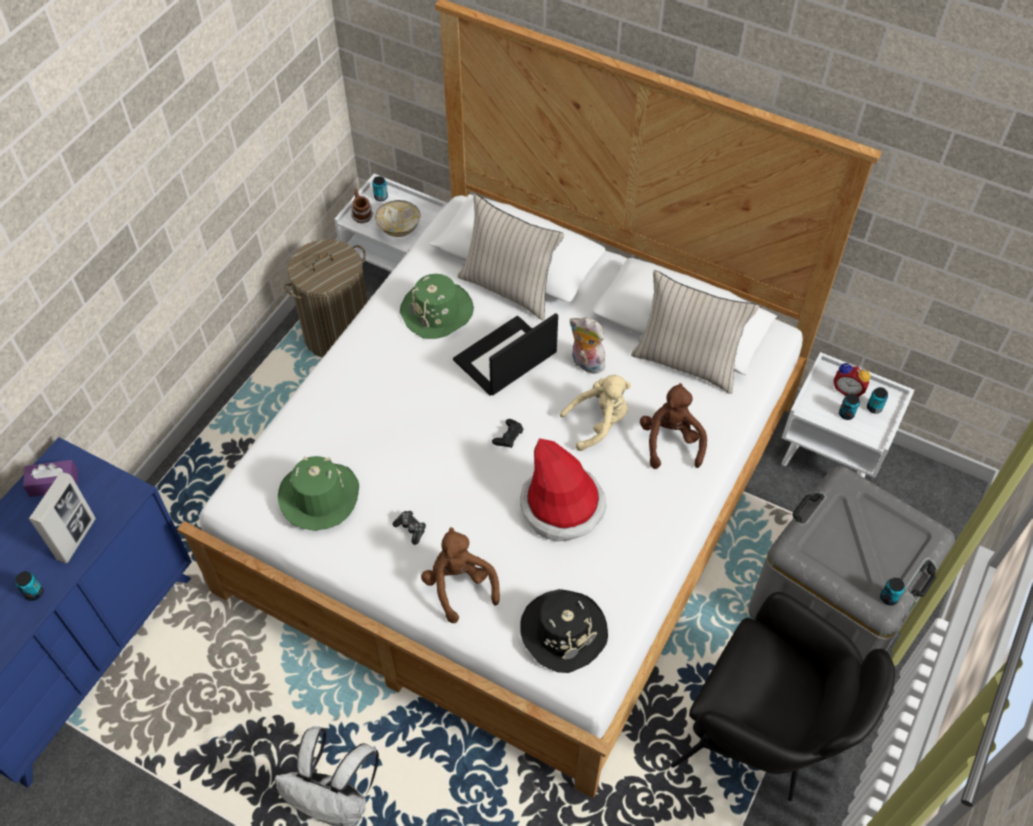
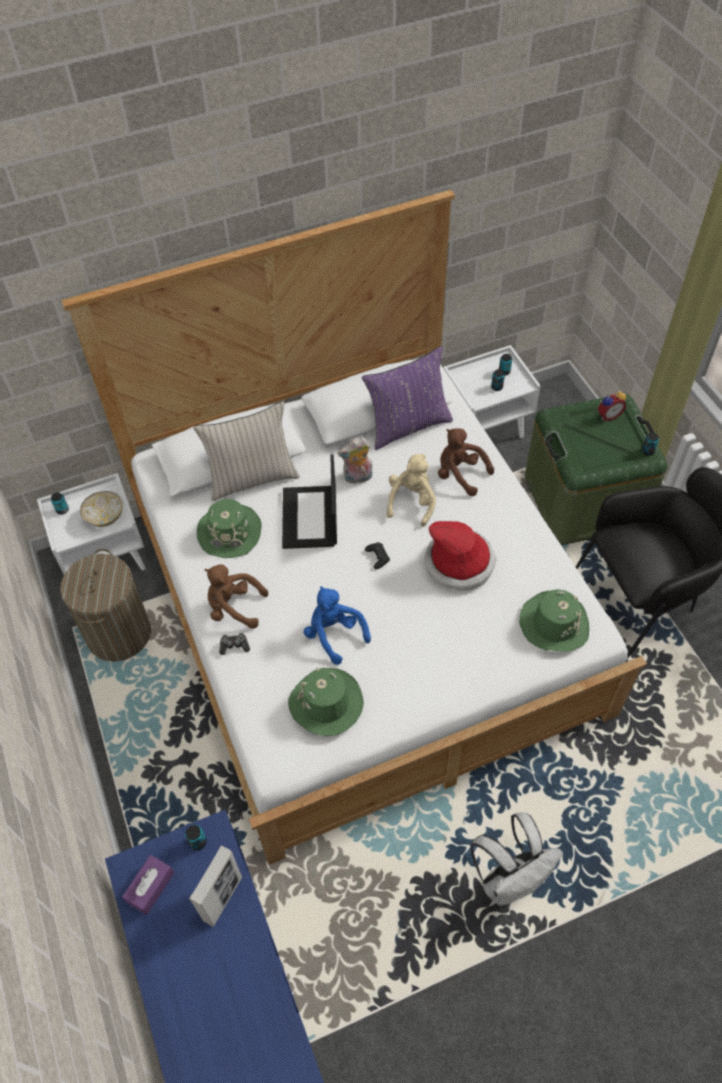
camera: 50 degrees left, 0 degrees up
can [15,571,43,601] -> can moved to [185,825,207,850]
picture frame [29,472,96,563] -> picture frame turned 60 degrees clockwise [189,845,242,927]
mug [351,188,373,223] -> none
game controller [392,510,426,545] -> game controller moved to [219,633,250,655]
brown plush toy [421,527,500,623] -> brown plush toy moved to [205,564,268,629]
black hat [520,589,608,673] -> green hat [519,589,589,652]
beige pillow [631,270,759,394] -> purple pillow [362,346,453,450]
grey storage box [748,466,955,661] -> green storage box [525,394,668,545]
alarm clock [833,363,870,397] -> alarm clock moved to [597,391,626,421]
none -> blue plush toy [304,586,371,665]

